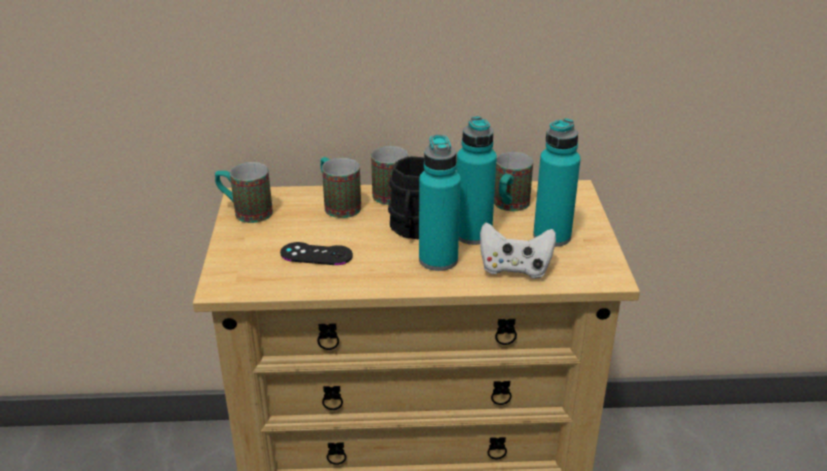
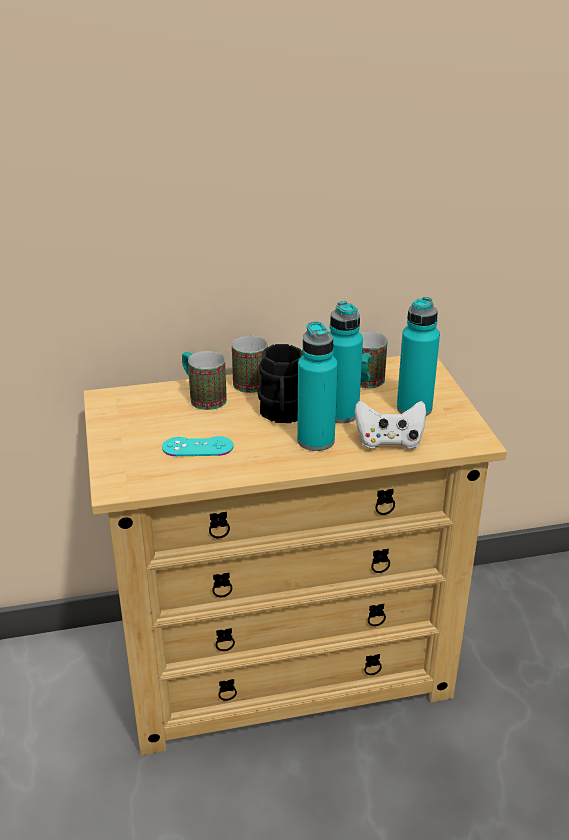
camera: 10 degrees left, 0 degrees up
mug [215,162,273,223] -> none
black game controller [280,242,353,265] -> turquoise game controller [162,436,234,456]

